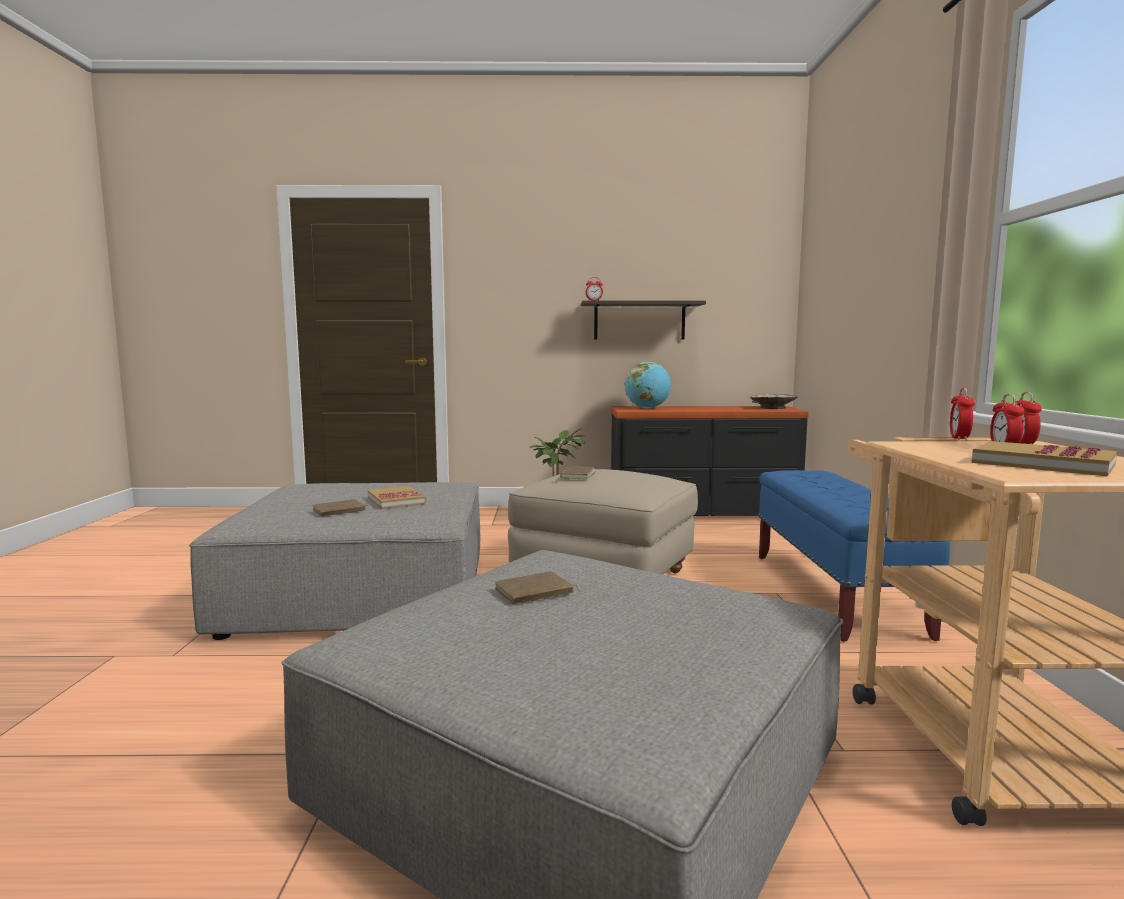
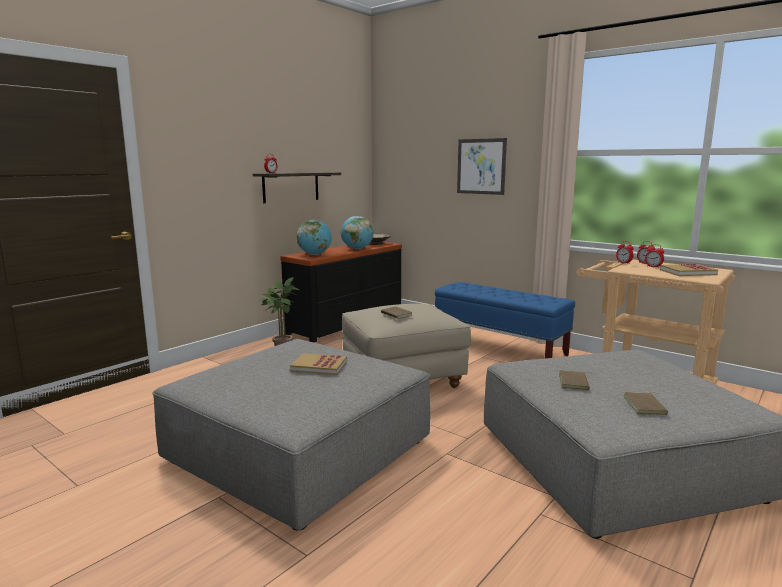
camera: 50 degrees left, 5 degrees up
brown book [312,499,369,516] -> brown book moved to [624,392,668,415]
none -> globe [341,216,374,249]
none -> picture [457,138,507,195]

